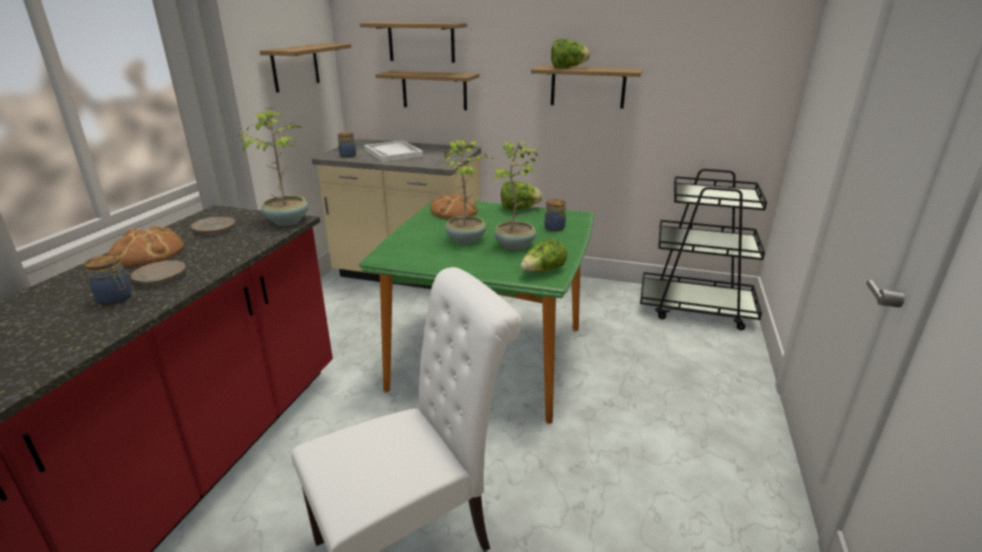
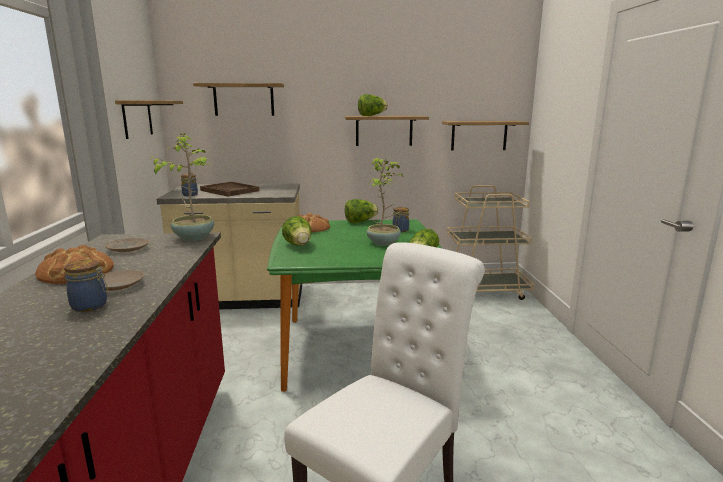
camera: 20 degrees left, 10 degrees down
white tray [364,140,423,162] -> brown tray [200,182,259,197]
shelf [375,71,479,110] -> shelf moved to [442,121,529,151]
potted plant [444,137,493,244] -> none
black cart [640,169,767,330] -> beige cart [447,185,534,300]
none -> lettuce [282,216,312,246]

